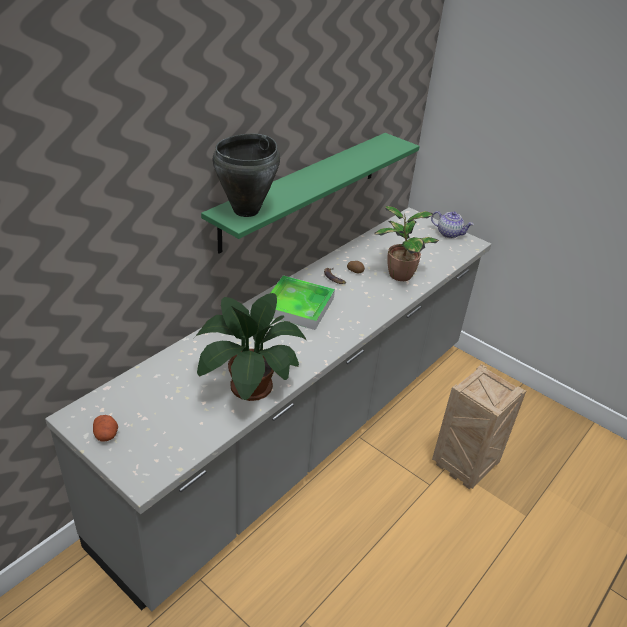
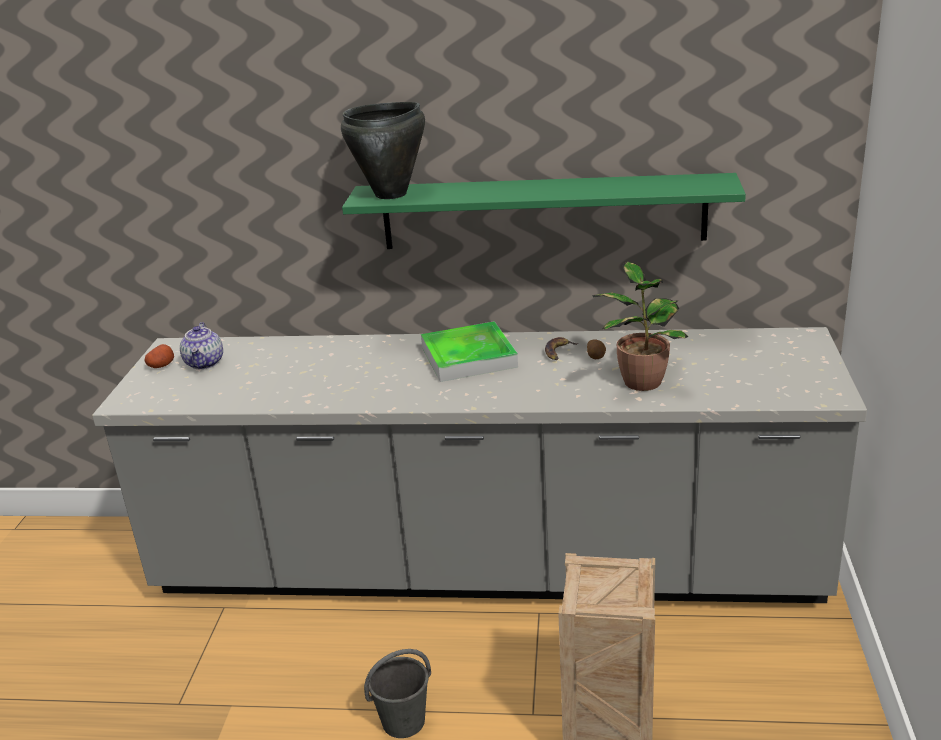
camera: 60 degrees right, 10 degrees down
potted plant [195,293,307,401] -> none
teapot [431,211,474,238] -> teapot moved to [180,322,223,369]
none -> grey bucket [364,649,431,738]

